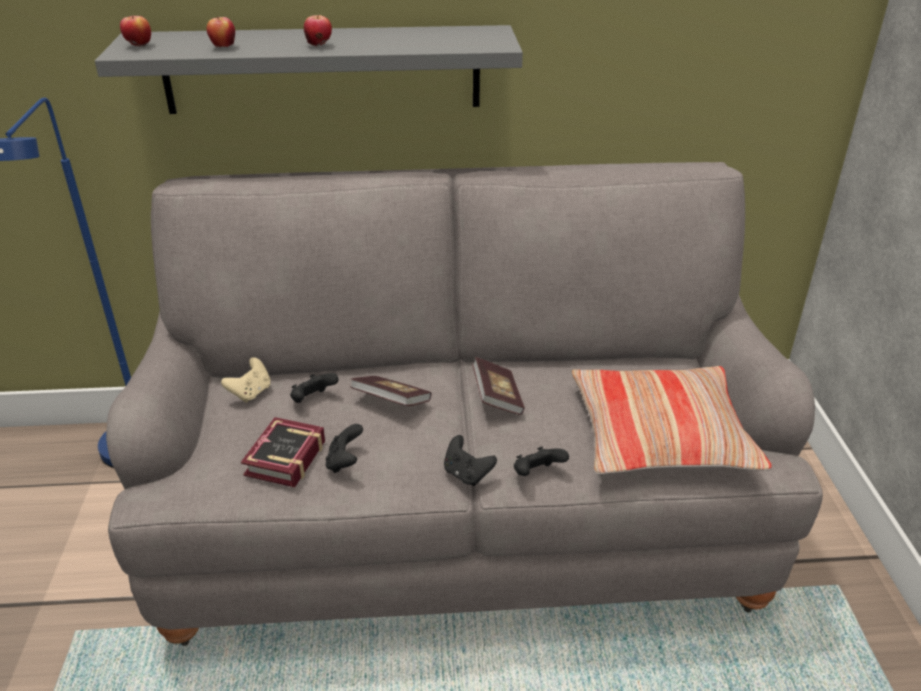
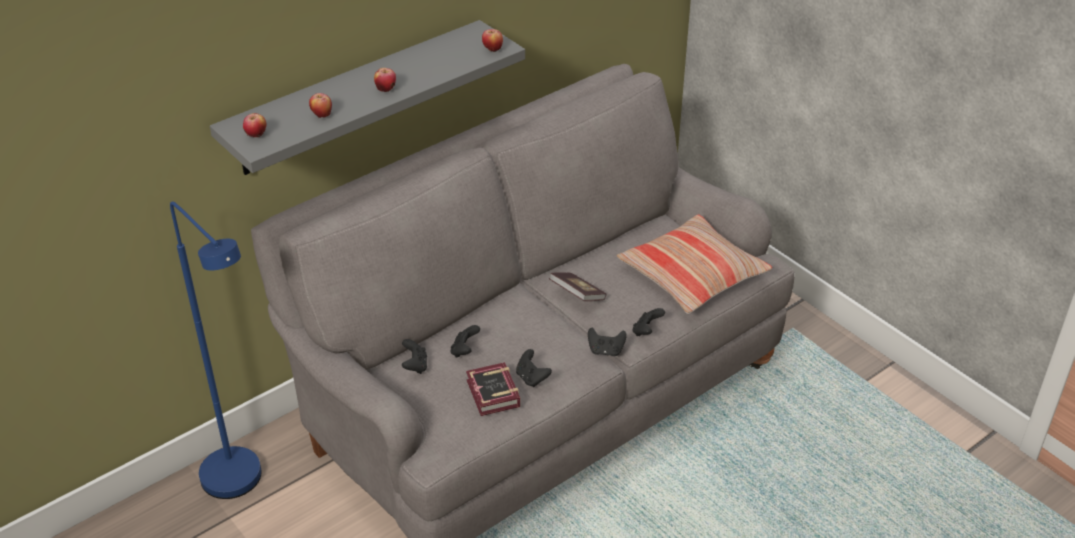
camera: 35 degrees left, 5 degrees up
beige game controller [221,357,271,403] -> black game controller [402,339,427,374]
book [350,376,432,406] -> none
none -> apple [482,29,503,52]

